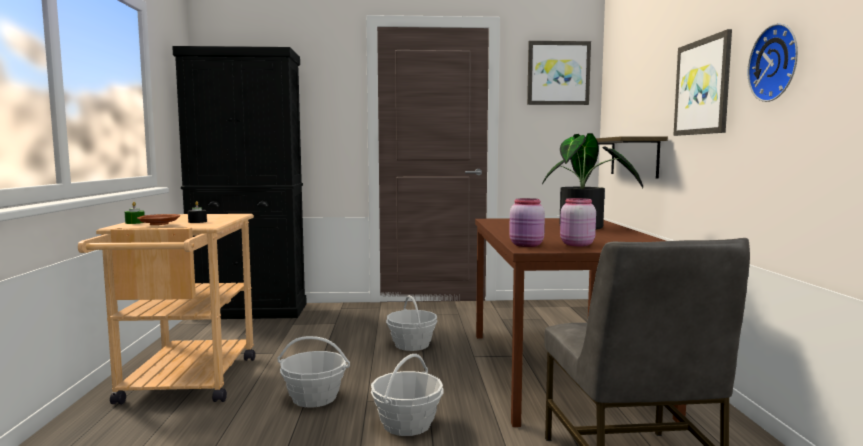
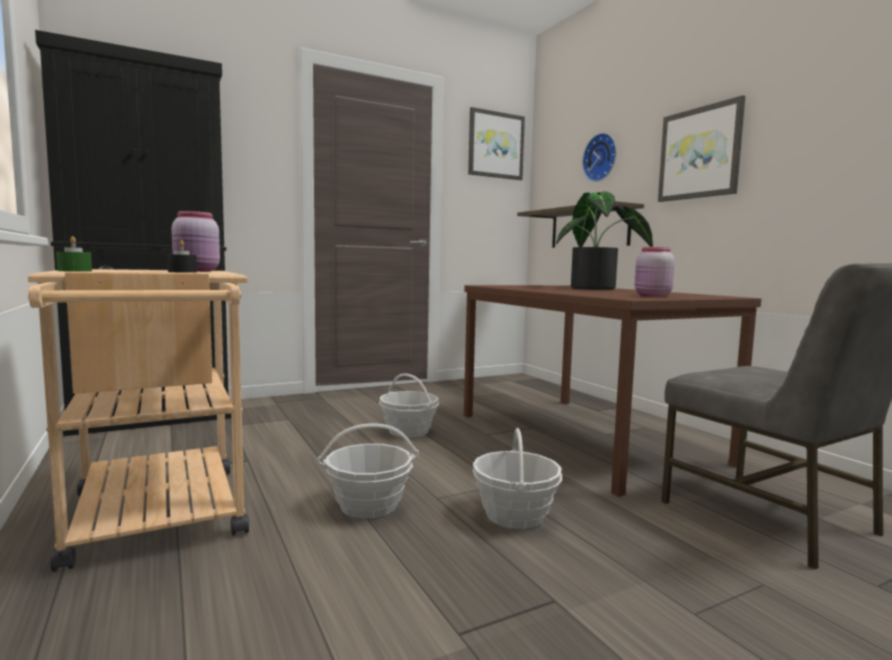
camera: 25 degrees left, 0 degrees up
brown plate [137,214,180,225] -> none
pink jar [509,198,545,247] -> pink jar moved to [172,211,220,272]
wall clock [747,23,798,102] -> wall clock moved to [582,133,617,182]

